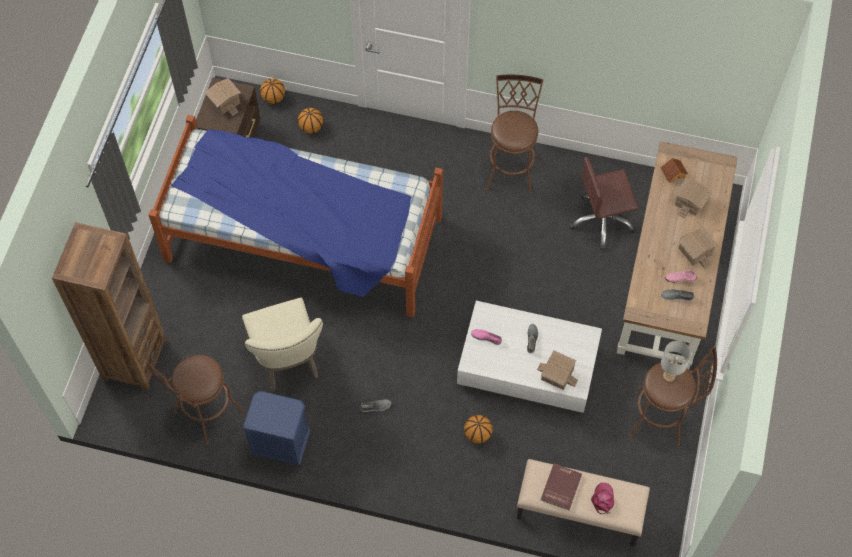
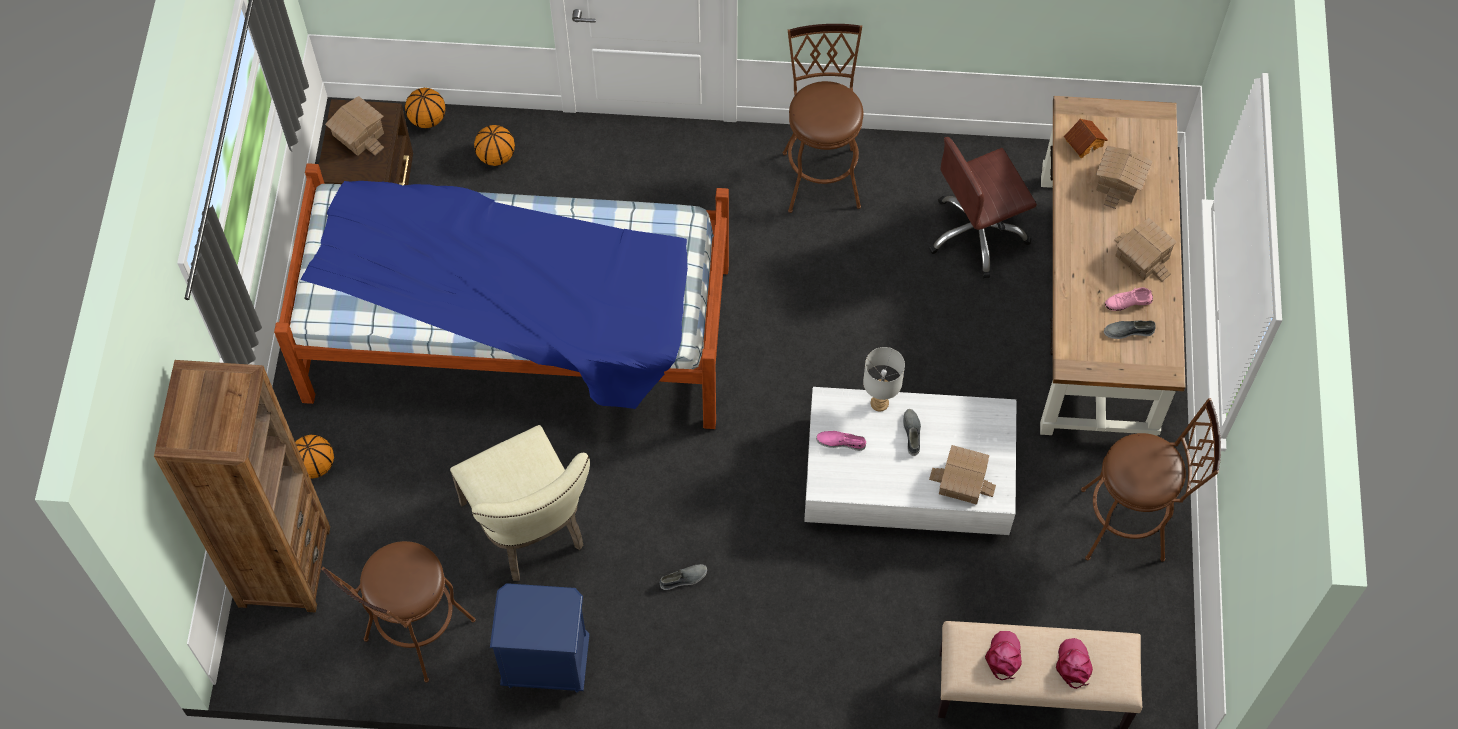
camera: 10 degrees left, 0 degrees up
basketball [464,415,493,444] -> basketball moved to [295,435,334,479]
red book [541,464,582,510] -> pink cap [985,631,1022,680]
grey table lamp [661,341,691,382] -> grey table lamp moved to [863,347,905,412]

